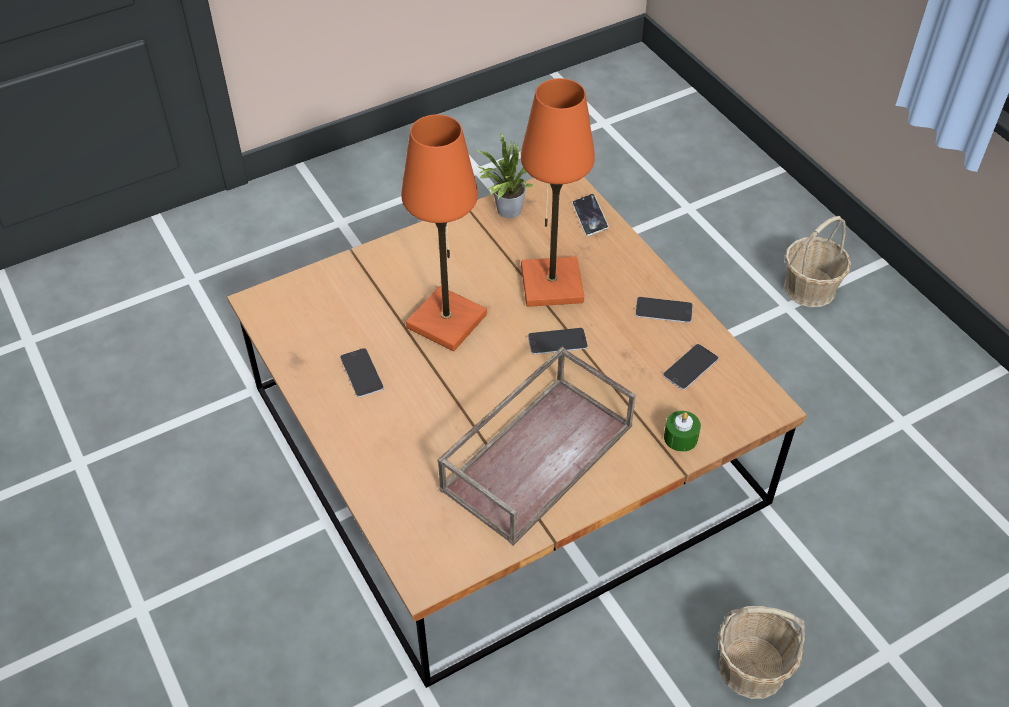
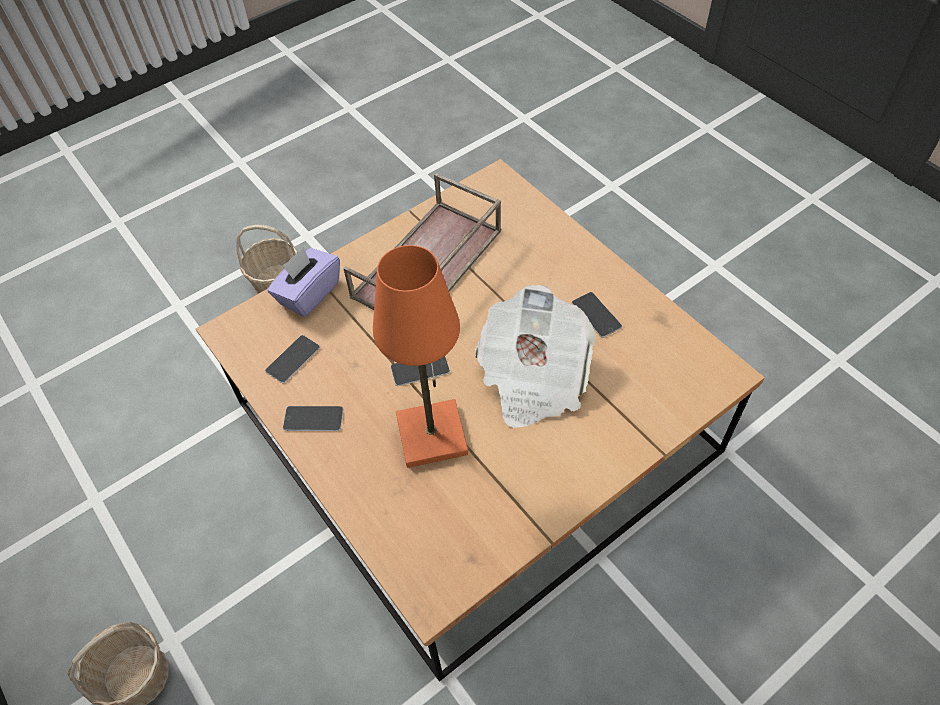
camera: 175 degrees right, 5 degrees up
orange table lamp [401,114,487,351] -> newspaper [475,285,596,428]
potted plant [474,132,534,218] -> none
phone [572,194,609,236] -> none
green candle [664,411,701,452] -> purple tissue box [267,247,340,317]

